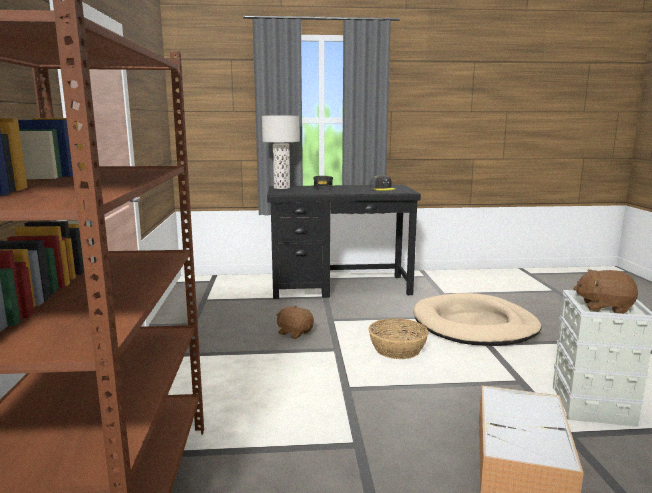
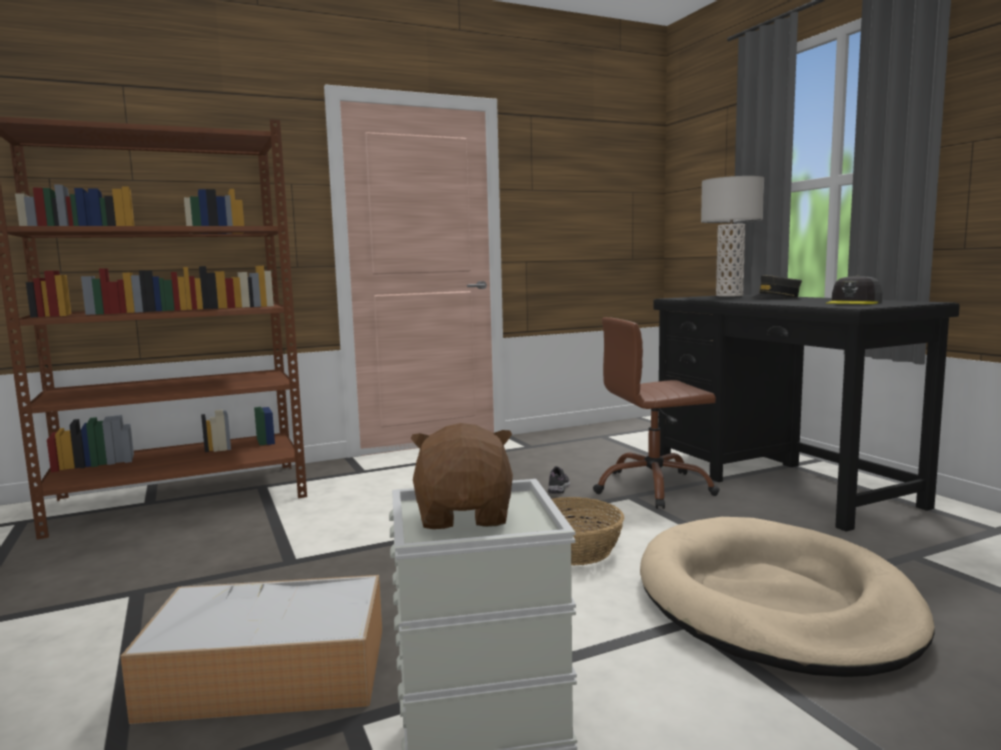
camera: 70 degrees right, 5 degrees down
brown plush toy [276,306,314,339] -> shoe [548,466,570,494]
none -> brown office chair [593,317,720,509]

